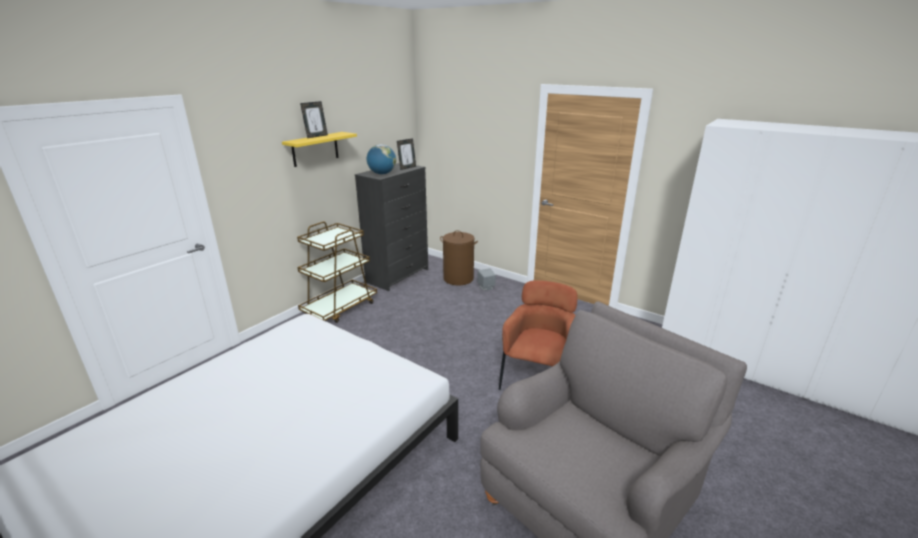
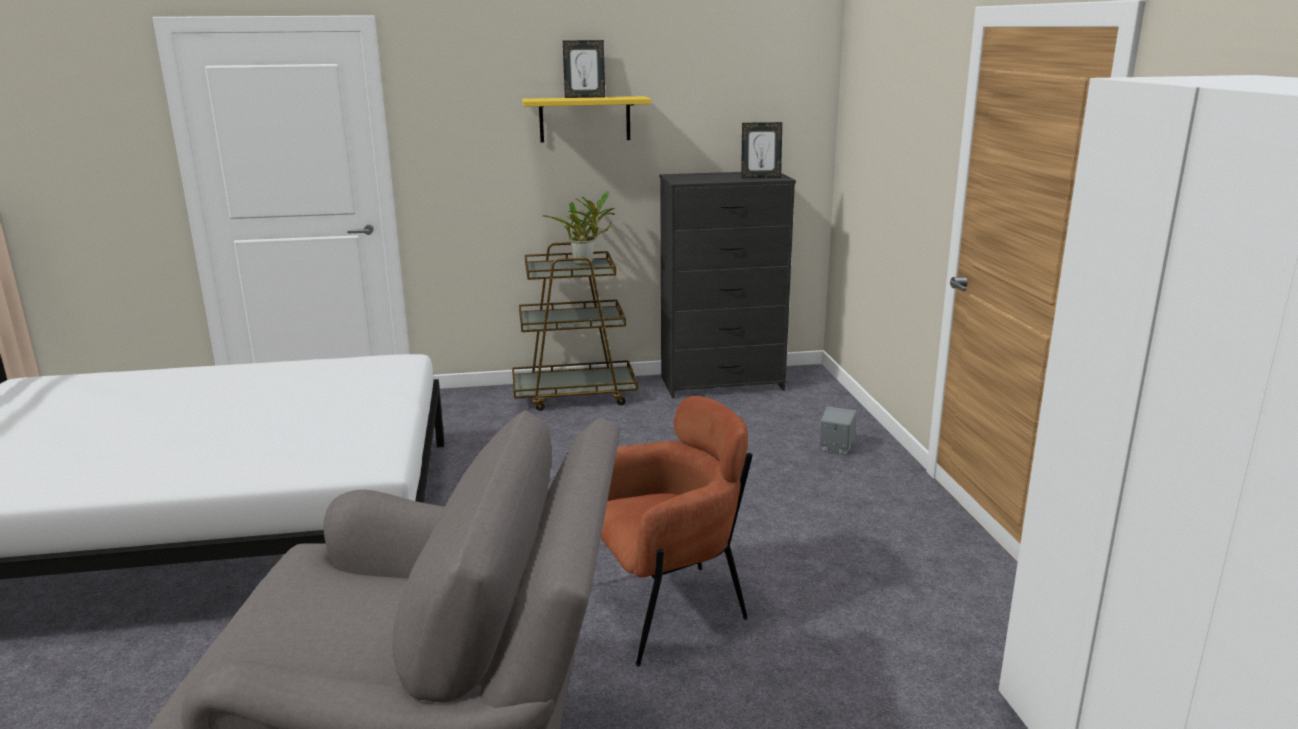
camera: 45 degrees right, 5 degrees down
globe [367,144,396,174] -> none
brown laundry basket [440,230,478,285] -> none
none -> potted plant [543,191,615,265]

